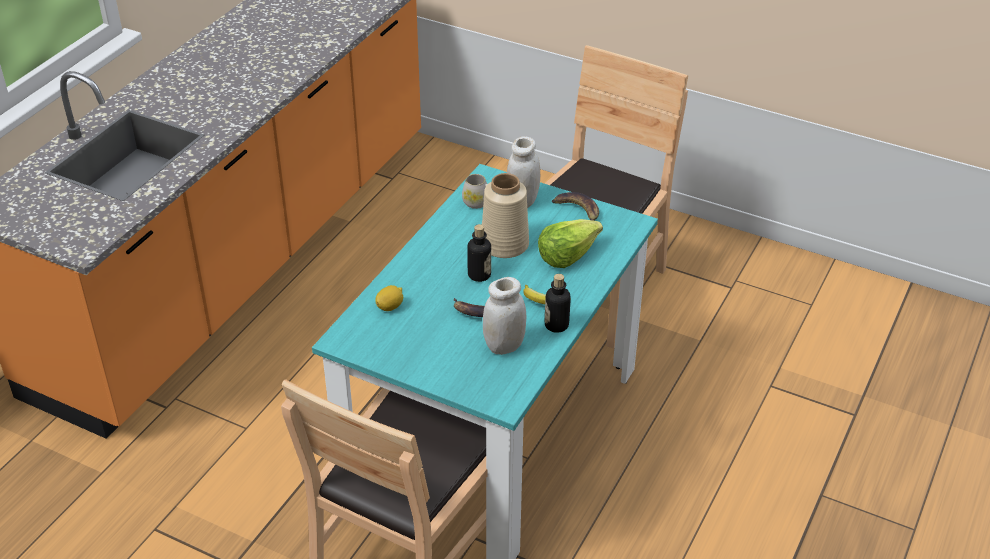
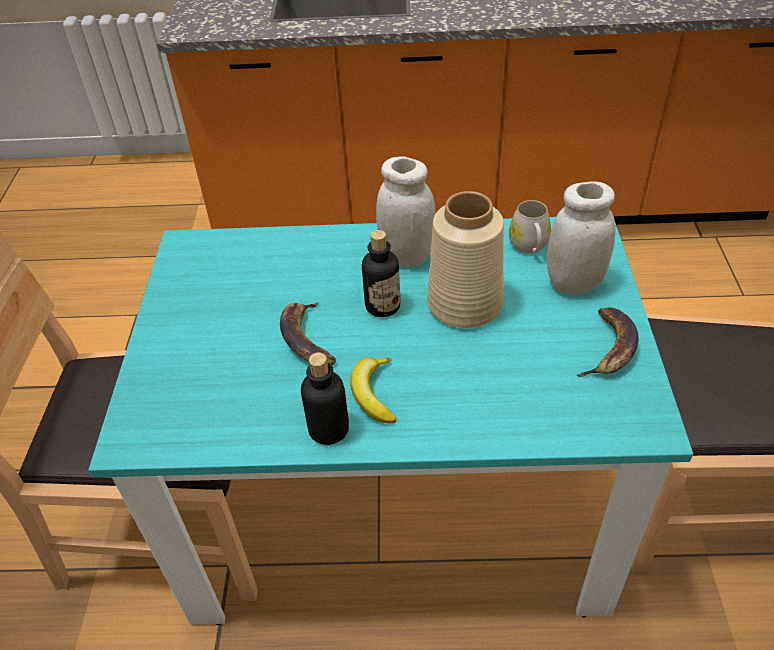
camera: 65 degrees right, 5 degrees up
lemon [375,285,403,311] -> none
white jar [483,277,527,355] -> white jar moved to [376,156,435,267]
lettuce [538,219,603,268] -> none

